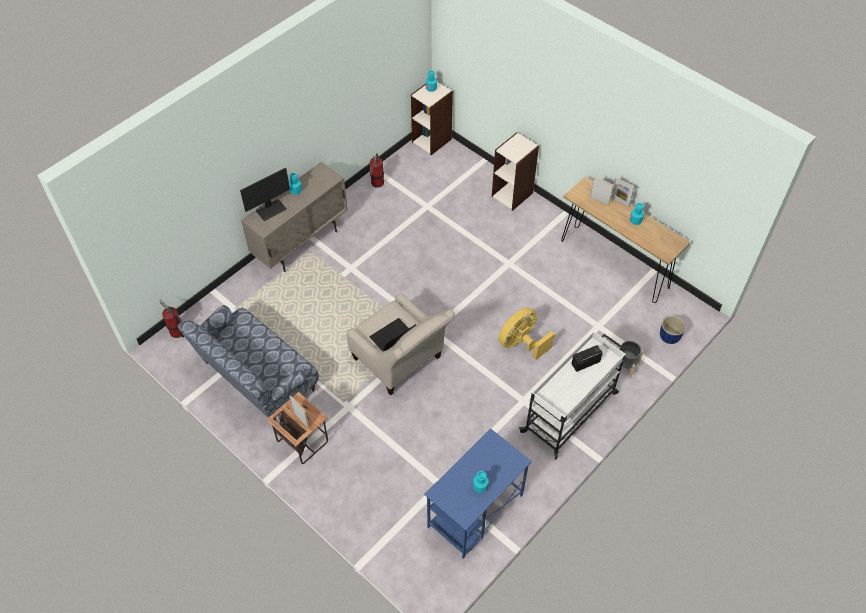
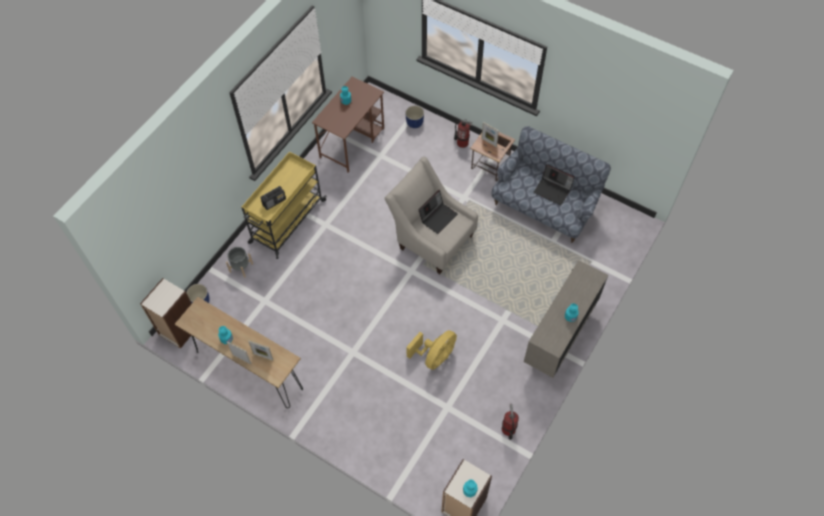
camera: 170 degrees right, 5 degrees up
fire extinguisher [159,300,184,338] -> fire extinguisher moved to [454,119,472,148]
monitor [240,168,290,221] -> none
blue desk [424,428,532,559] -> brown desk [312,76,384,173]
bookcase [492,132,539,211] -> bookcase moved to [140,278,192,349]
yellow fan [499,308,555,360] -> yellow fan moved to [406,330,457,370]
white cart [519,331,626,460] -> yellow cart [241,151,327,259]
none -> blue planter [405,106,424,128]
none -> laptop [533,164,575,205]

